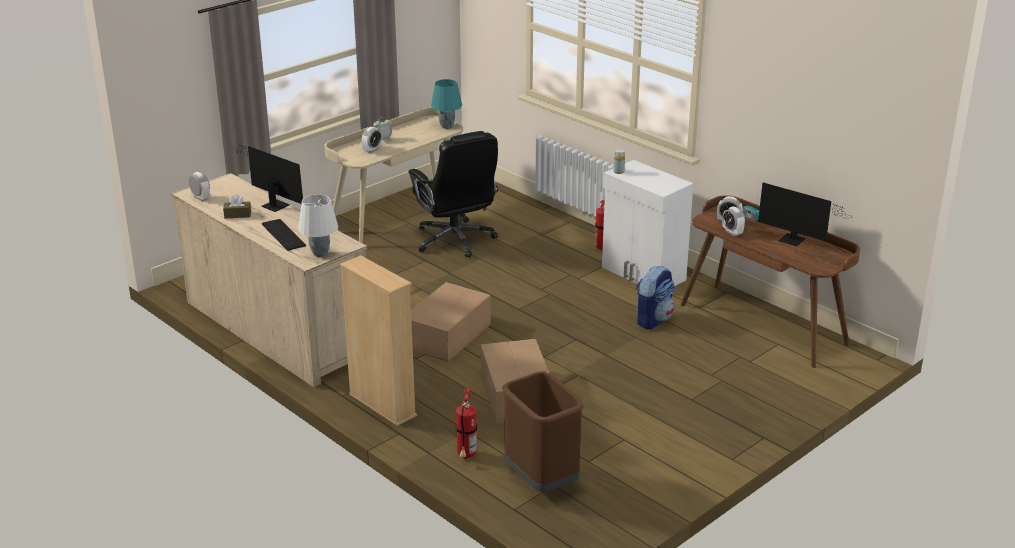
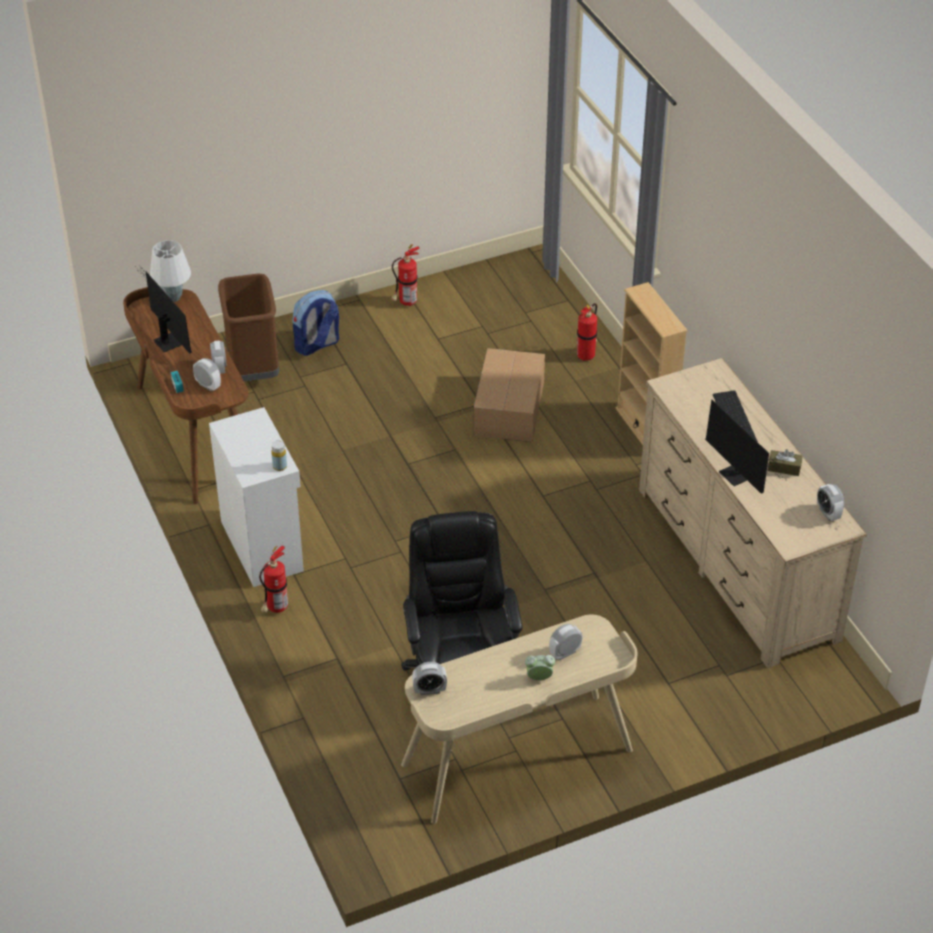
camera: 160 degrees left, 15 degrees up
white table lamp [298,195,338,257] -> white table lamp moved to [150,240,191,302]
cardboard box [411,282,491,361] -> none
turquoise table lamp [431,79,462,129] -> alarm clock [412,662,447,695]
brown trash can [502,371,584,492] -> brown trash can moved to [218,273,279,382]
backpack [636,266,675,329] -> backpack moved to [292,290,339,356]
none -> fire extinguisher [391,244,419,306]

